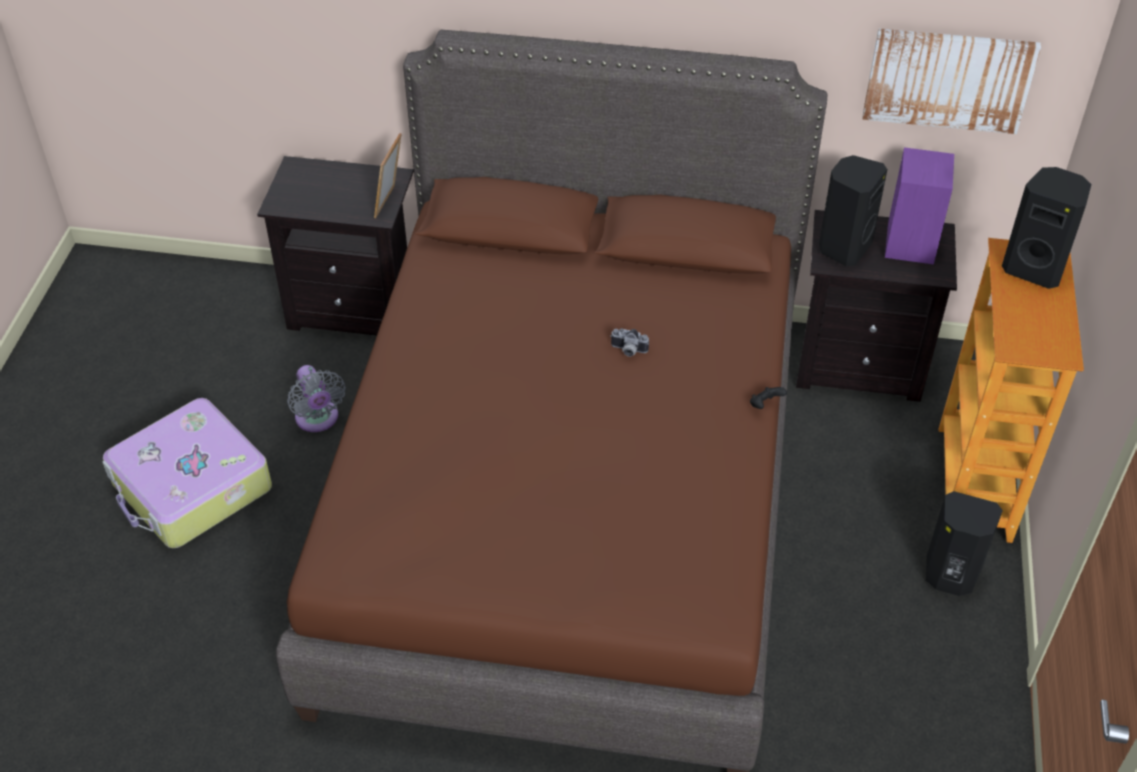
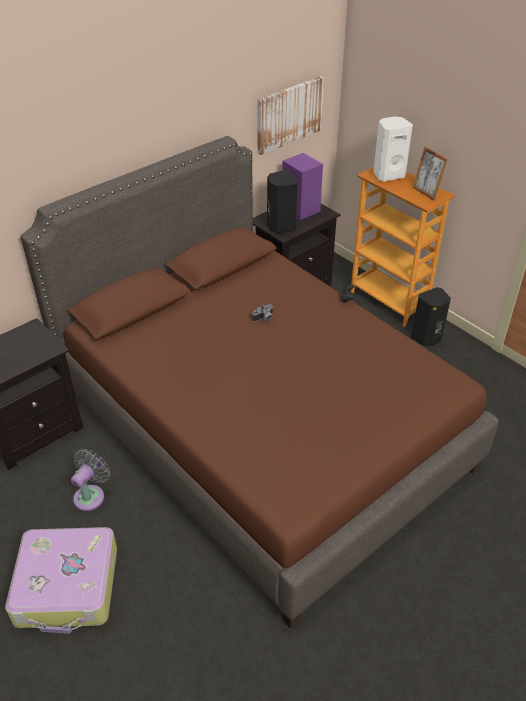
camera: 50 degrees left, 5 degrees down
grey fan [287,365,346,432] -> grey fan turned 75 degrees counterclockwise [71,449,110,511]
picture frame [374,133,402,218] -> picture frame moved to [412,146,449,201]
black speaker [1002,167,1092,289] -> white speaker [373,116,413,182]

